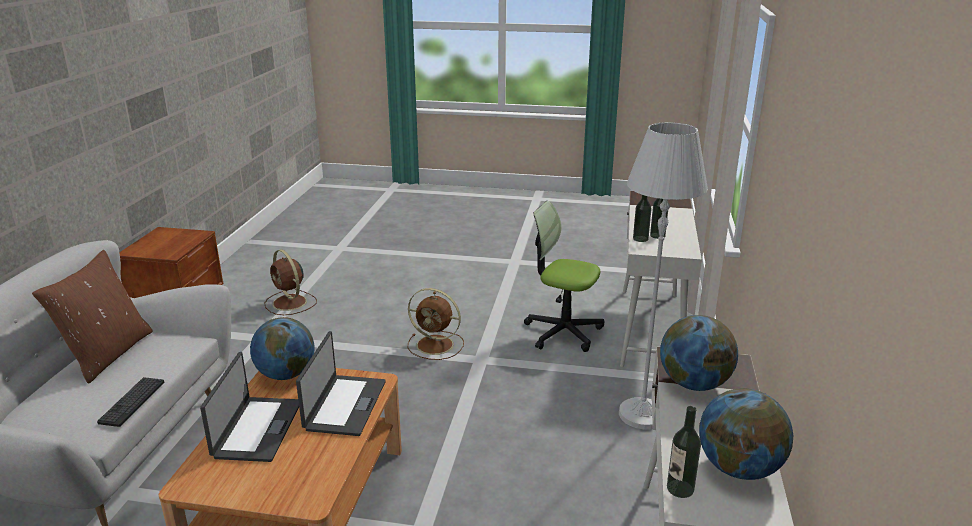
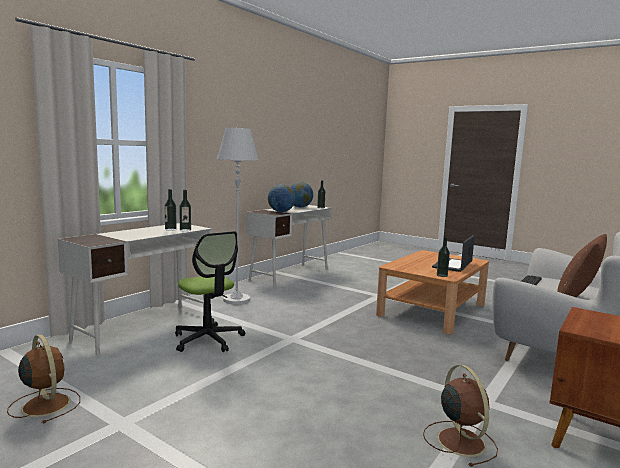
camera: 155 degrees left, 15 degrees down
globe [250,317,315,380] -> bottle [437,237,450,277]
laptop [296,331,386,436] -> none
brown fan [408,288,464,360] -> brown fan moved to [7,334,80,424]

